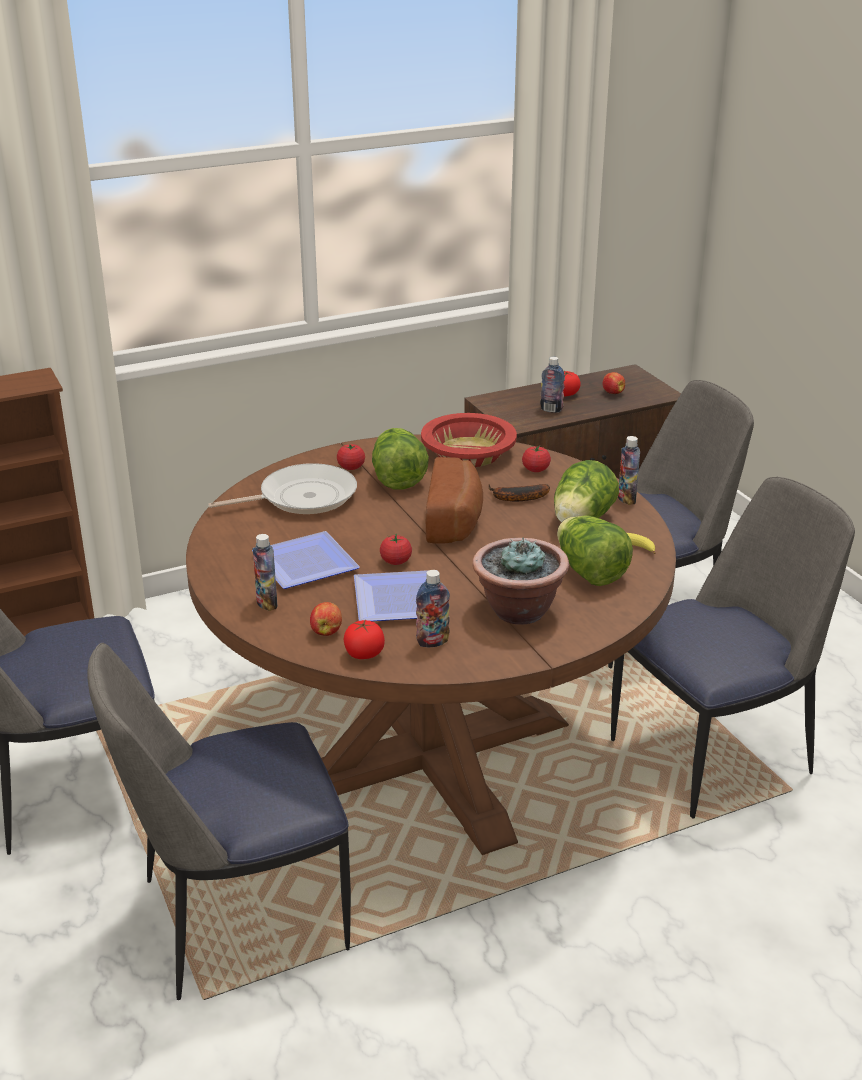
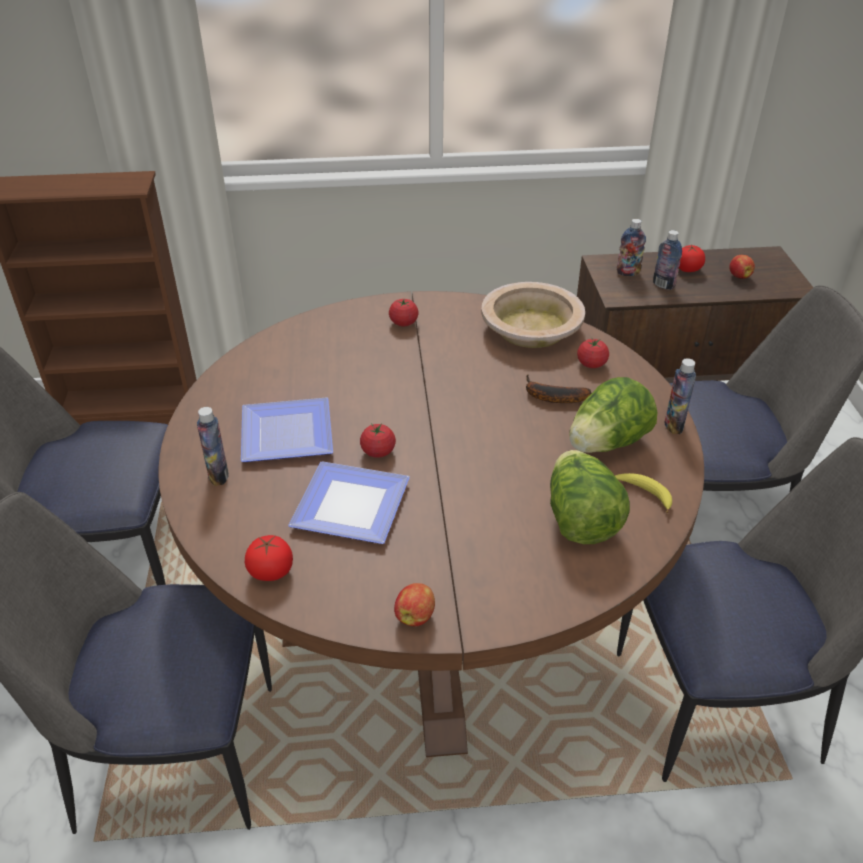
camera: 20 degrees right, 10 degrees up
frying pan [208,463,357,514] -> none
apple [310,602,342,636] -> apple moved to [394,583,435,627]
lettuce [372,428,429,490] -> none
bottle [416,570,450,647] -> bottle moved to [617,219,646,276]
red bowl [421,413,517,467] -> beige bowl [481,282,585,348]
bread [426,457,483,544] -> none
potted plant [472,537,569,624] -> none

